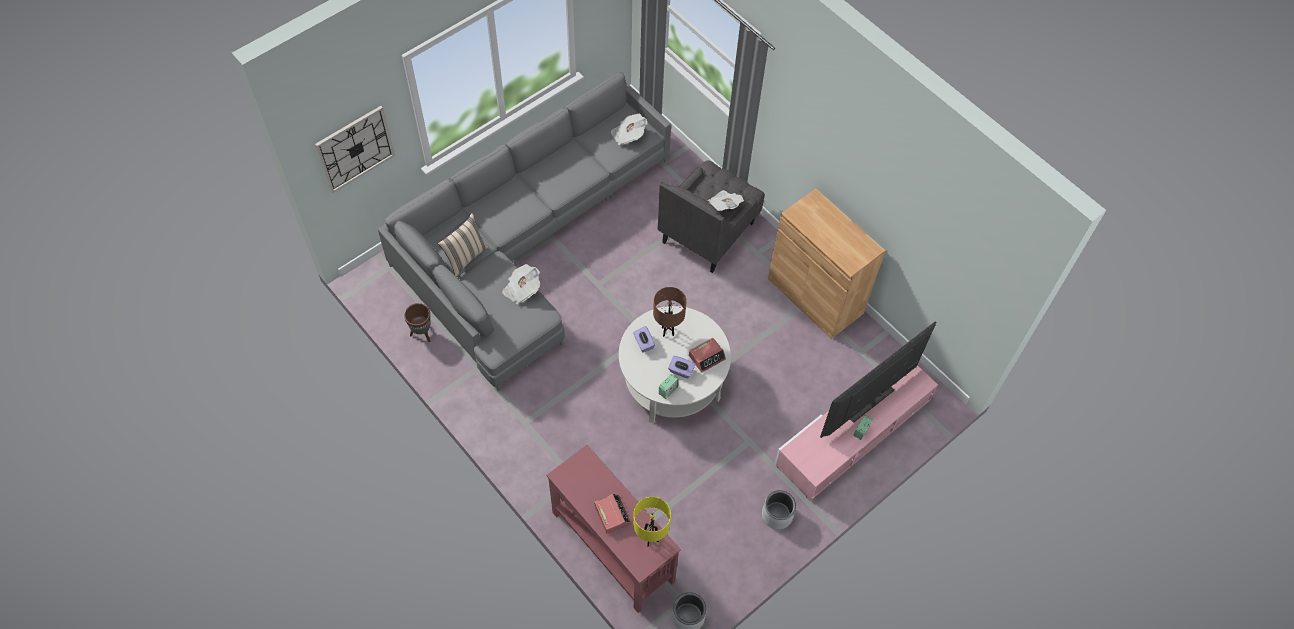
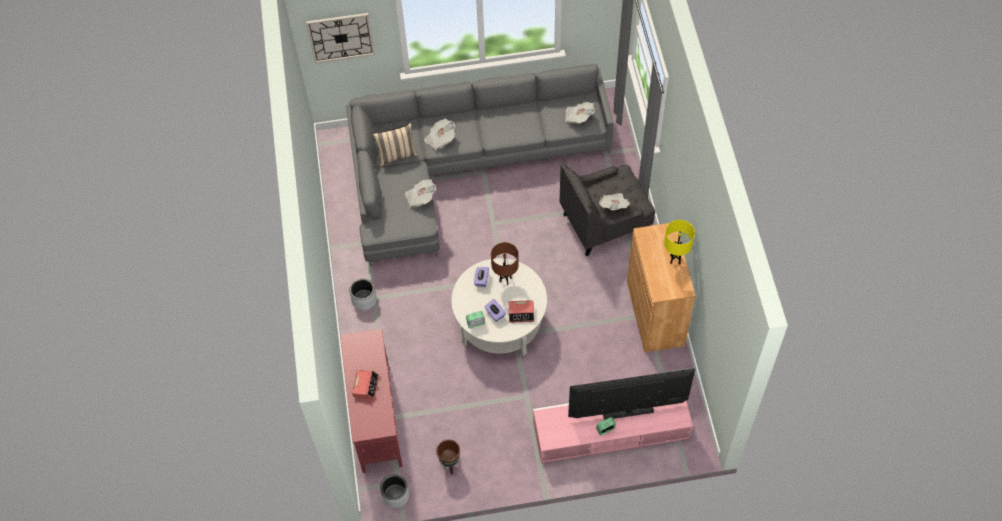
camera: 35 degrees right, 0 degrees up
brown planter [404,303,431,342] -> brown planter moved to [436,439,460,475]
yellow table lamp [633,497,671,547] -> yellow table lamp moved to [664,220,695,264]
grey planter [762,490,796,529] -> grey planter moved to [349,278,377,310]
none -> newspaper [424,119,455,150]

